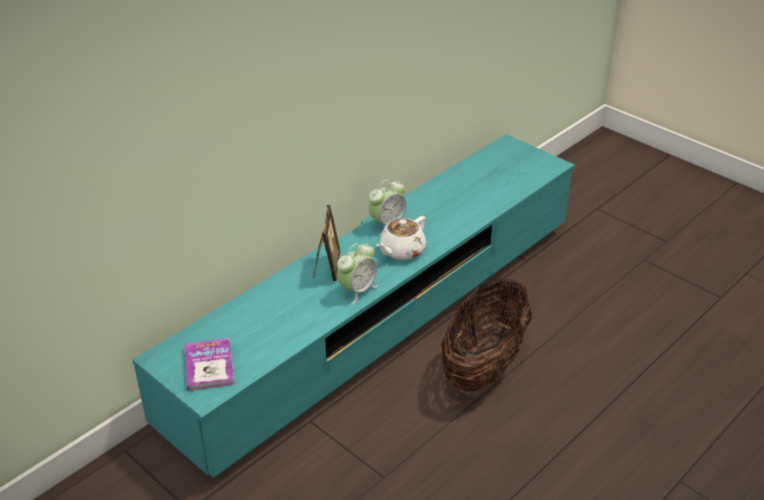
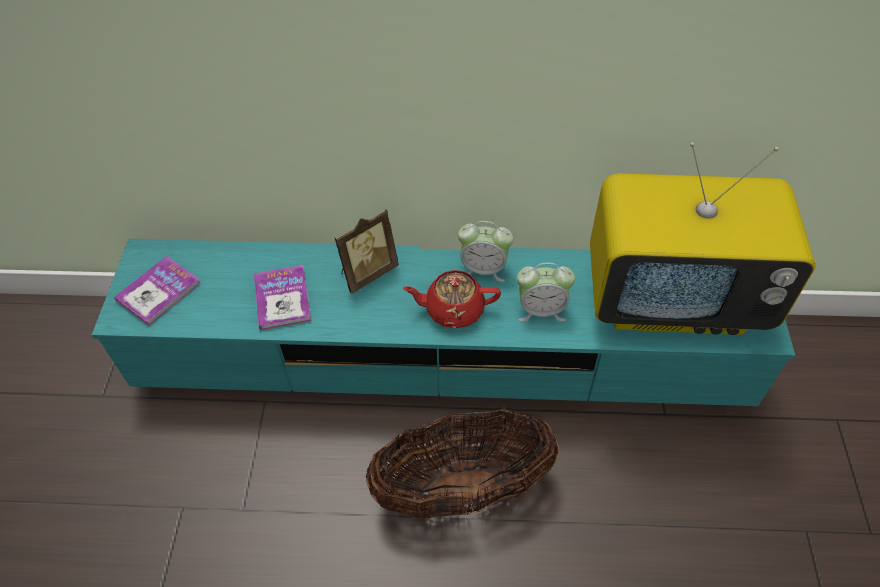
camera: 50 degrees right, 15 degrees up
alarm clock [337,243,378,304] -> alarm clock moved to [517,263,575,321]
white teapot [376,216,426,260] -> red teapot [403,270,501,328]
none -> book [254,265,311,330]
none -> television [590,142,815,335]

